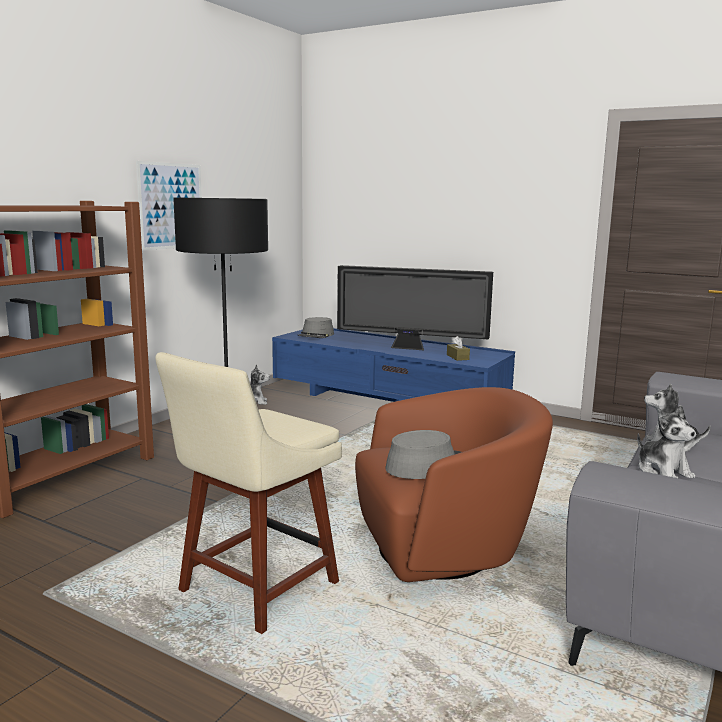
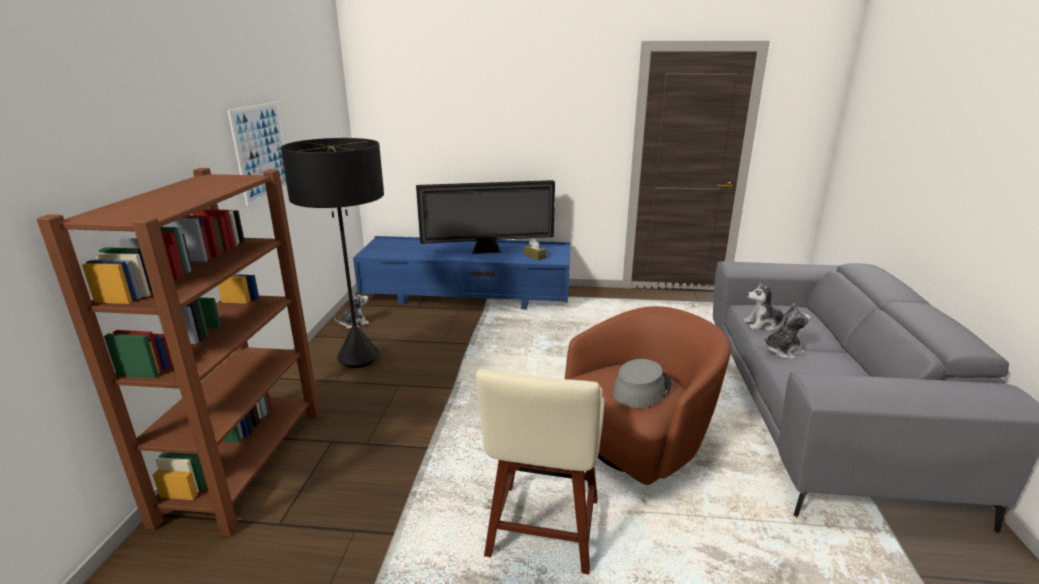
camera: 25 degrees left, 10 degrees up
grey hat [297,317,334,338] -> none
plush toy [637,405,696,478] -> plush toy turned 60 degrees counterclockwise [764,303,811,359]

